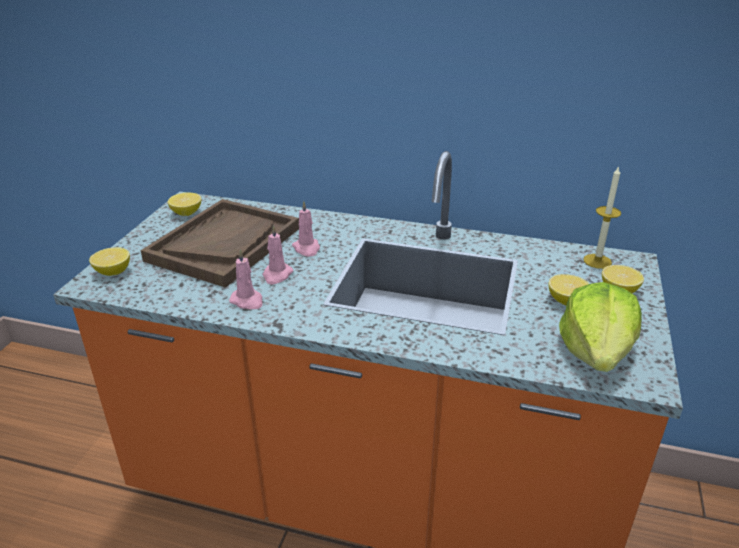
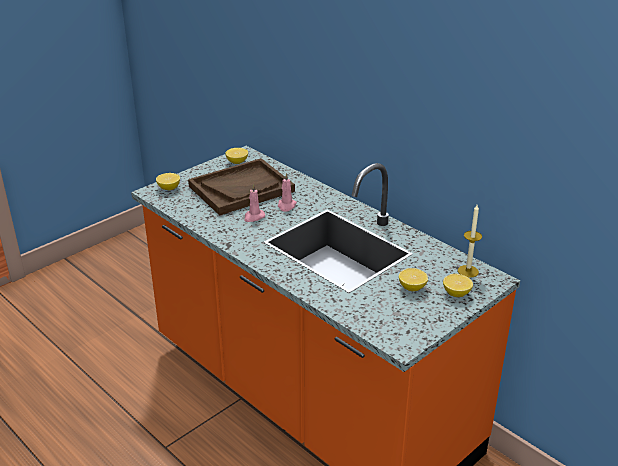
camera: 30 degrees right, 0 degrees up
pink candle [229,249,263,309] -> none
lettuce [559,282,642,372] -> none

